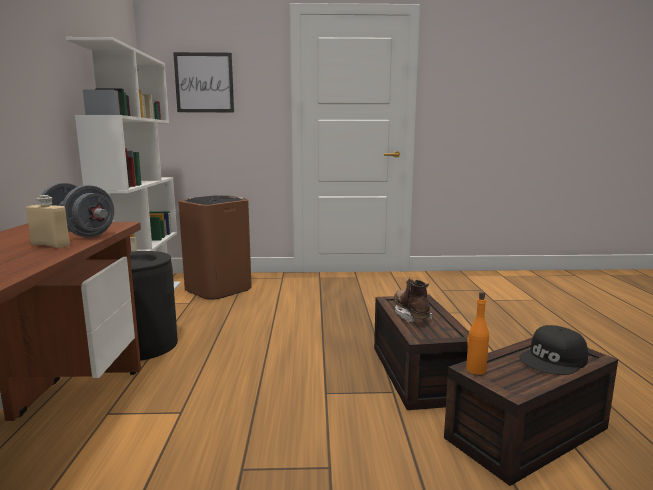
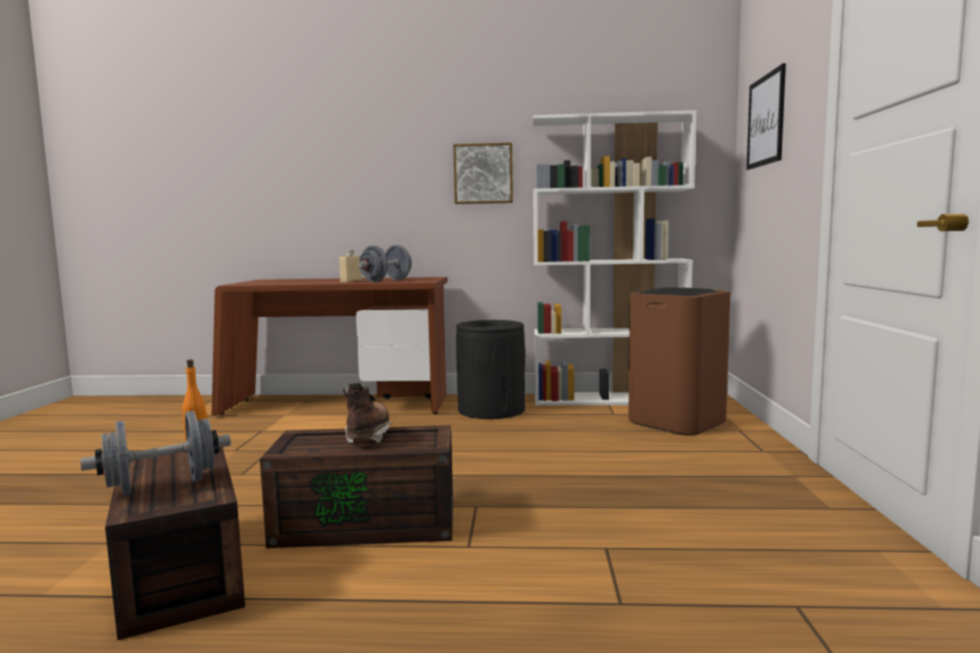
camera: 95 degrees right, 5 degrees down
brown boot [394,278,433,322] -> brown boot turned 75 degrees counterclockwise [343,383,393,443]
black cap [519,325,588,375] -> grey dumbbell [80,411,231,495]
none -> picture [453,143,513,204]

